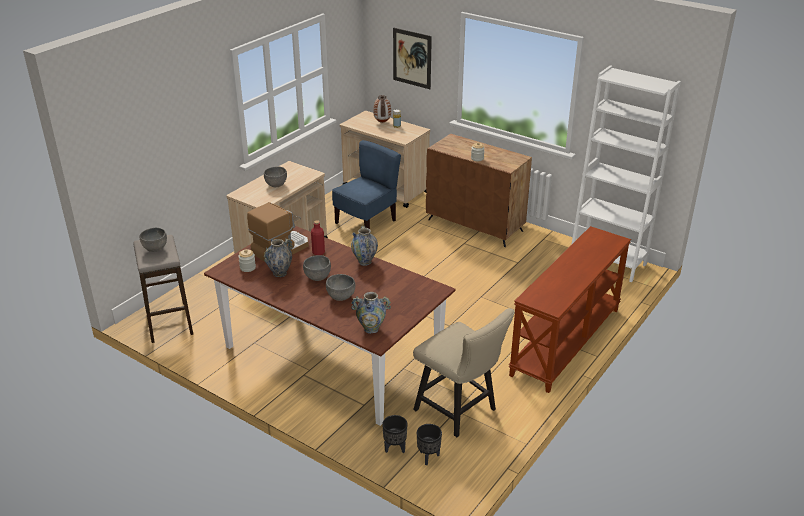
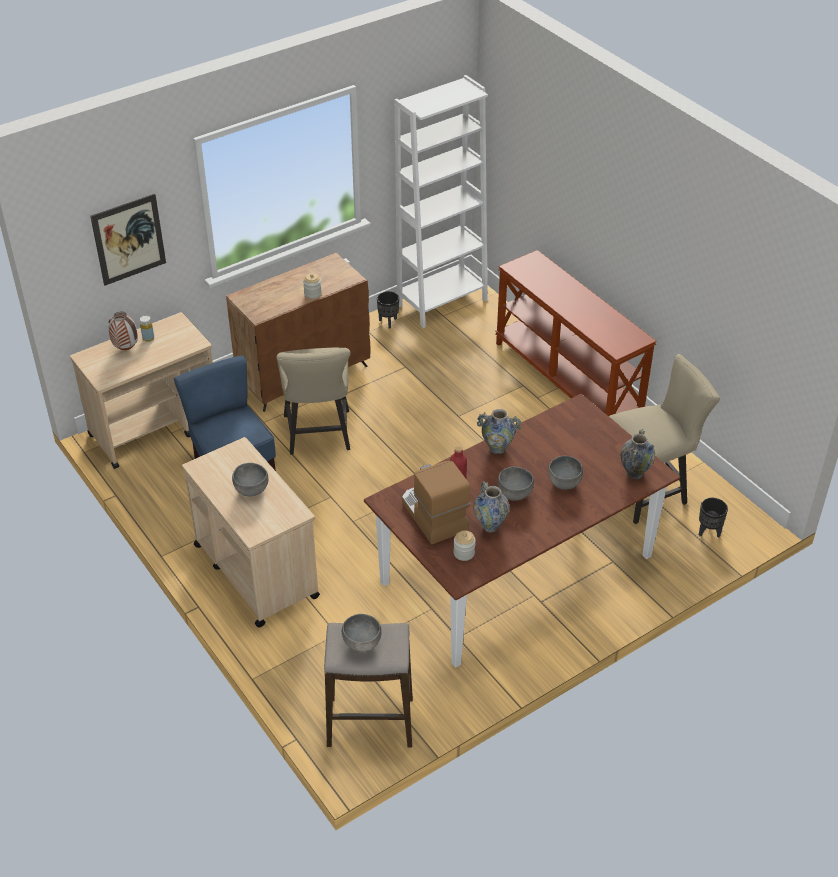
camera: 70 degrees left, 10 degrees up
black planter [382,415,408,453] -> black planter moved to [377,291,399,328]
none -> beige chair [277,348,351,455]

